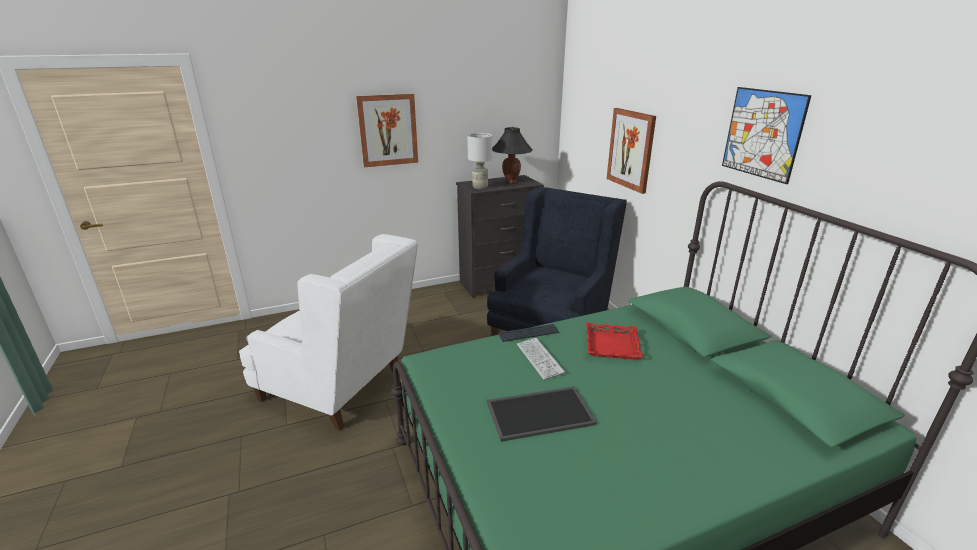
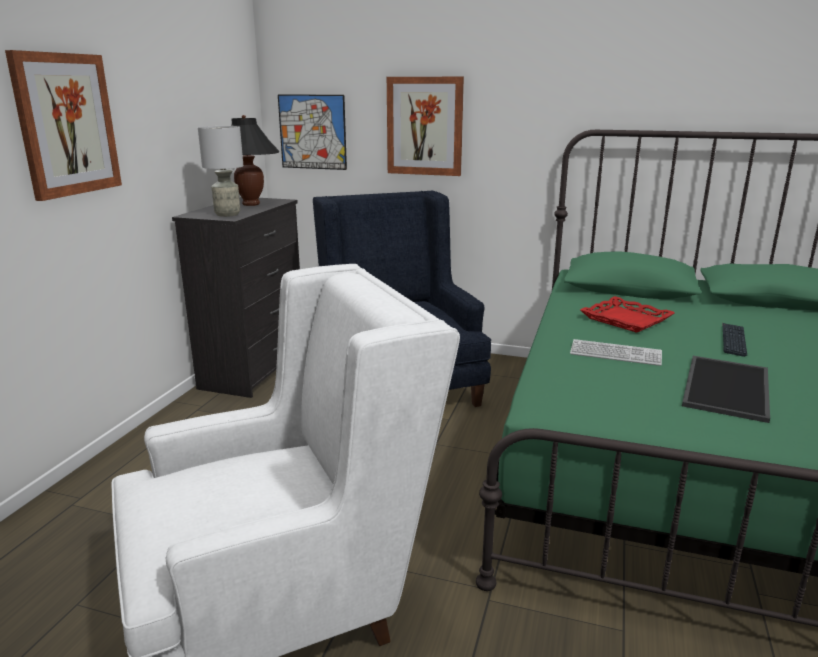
camera: 50 degrees left, 5 degrees down
keyboard [498,324,559,342] -> keyboard moved to [722,323,747,357]
picture [722,87,812,184] -> picture moved to [278,94,347,170]

